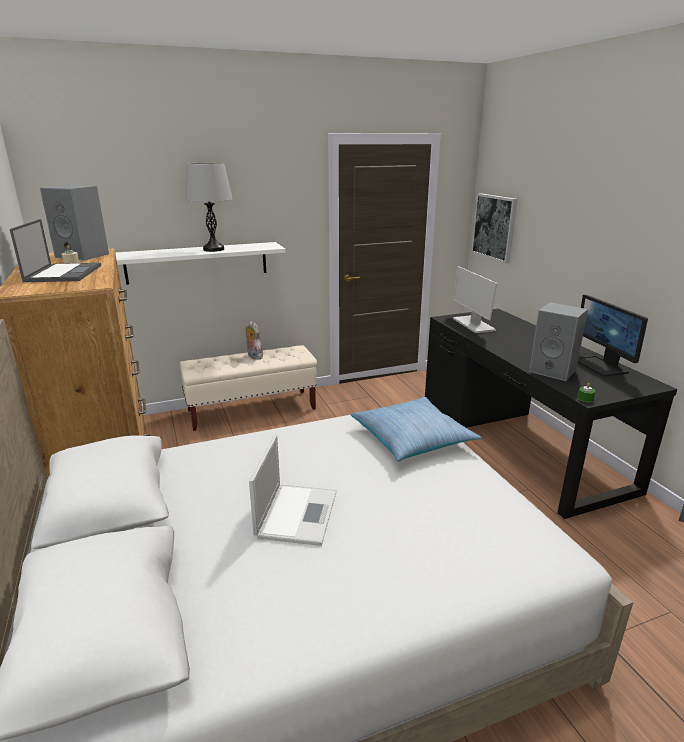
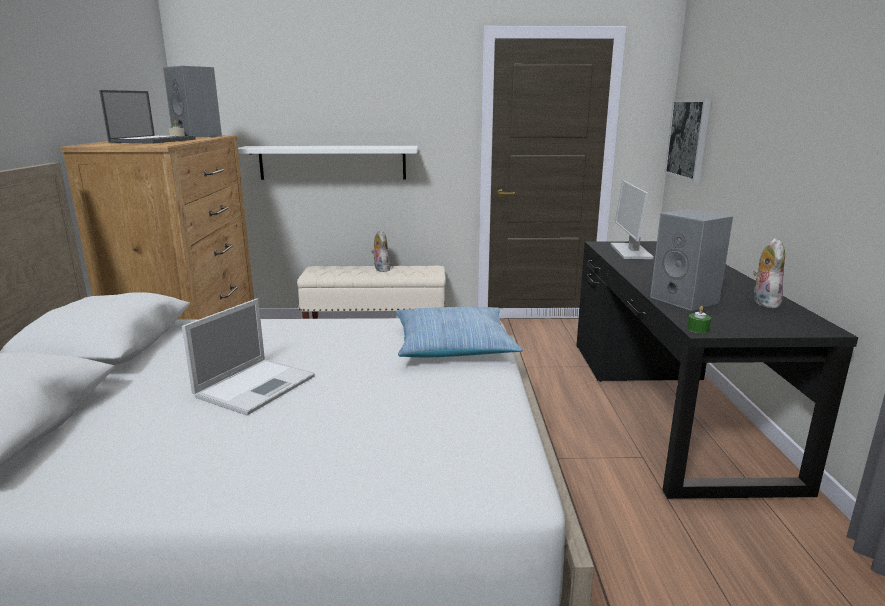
camera: 20 degrees right, 5 degrees down
grey table lamp [185,163,233,252] -> none
monitor [578,294,648,377] -> plush toy [753,238,785,308]

